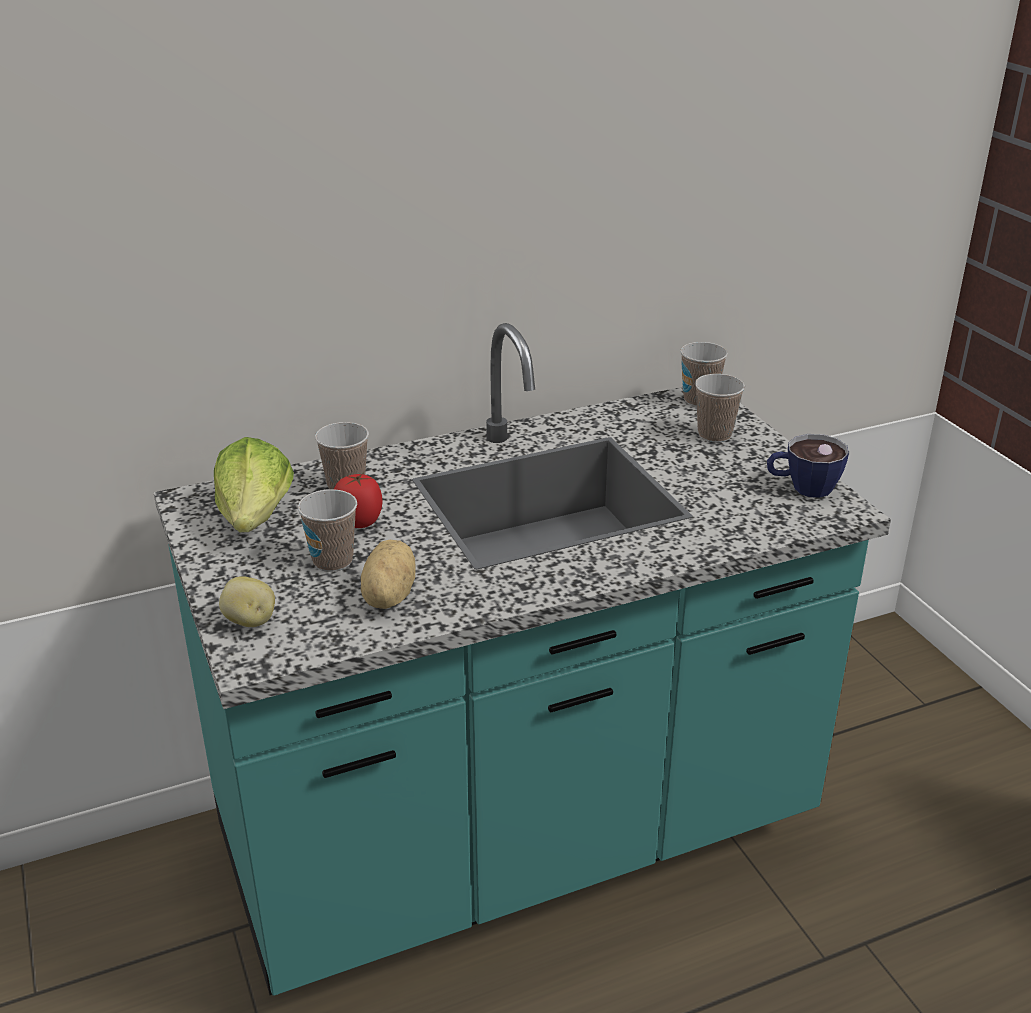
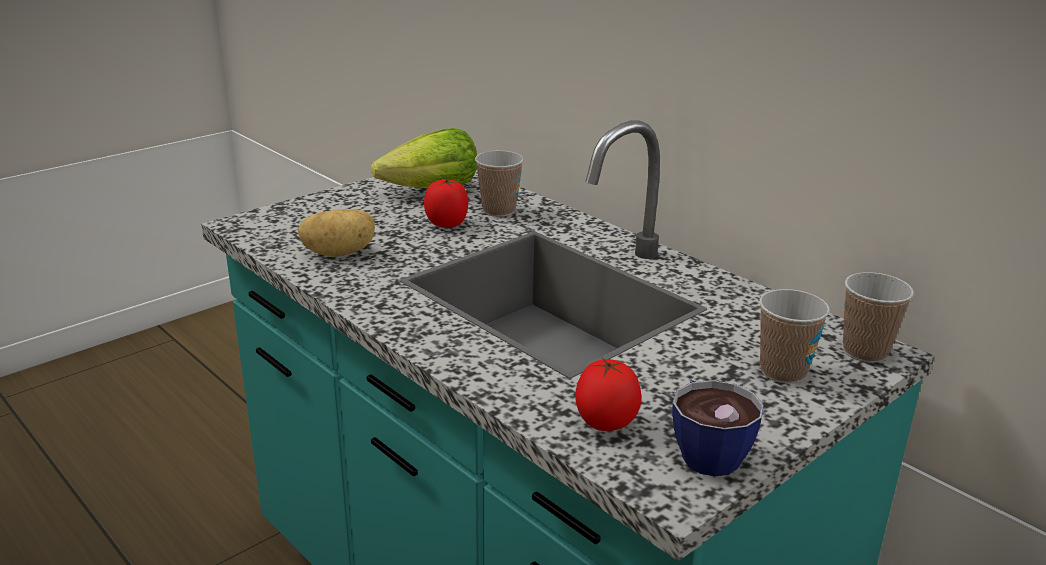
camera: 70 degrees right, 5 degrees down
potato [219,576,275,627] -> none
cup [298,489,357,572] -> none
none -> tomato [575,357,641,431]

